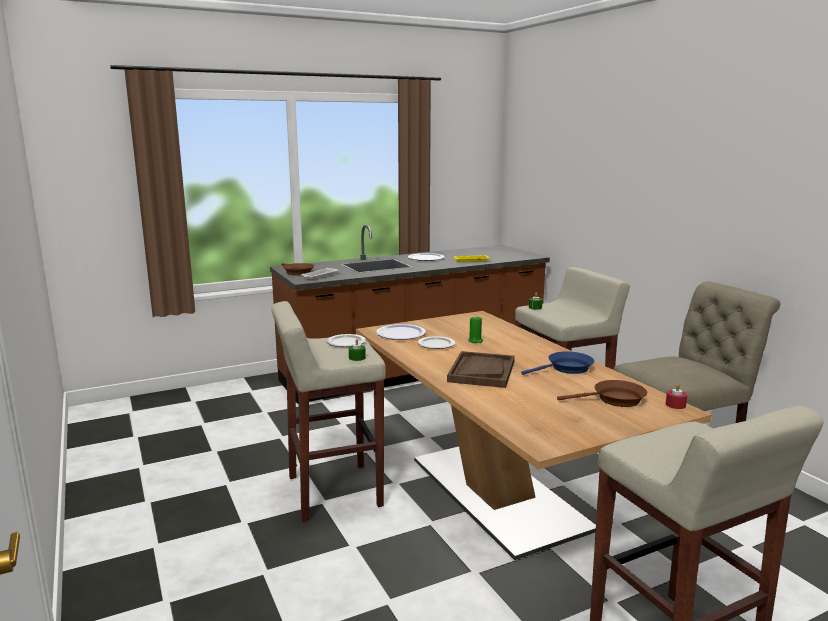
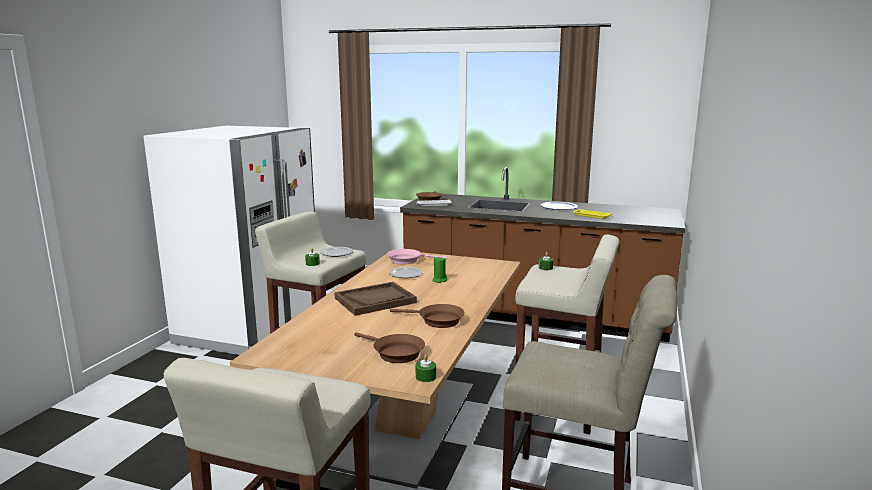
camera: 45 degrees right, 0 degrees up
plate [376,324,426,340] -> pink frying pan [387,249,447,265]
blue frying pan [521,351,594,375] -> brown frying pan [390,304,465,328]
red candle [666,384,687,409] -> green candle [416,355,436,382]
none -> white fridge [143,126,315,355]

